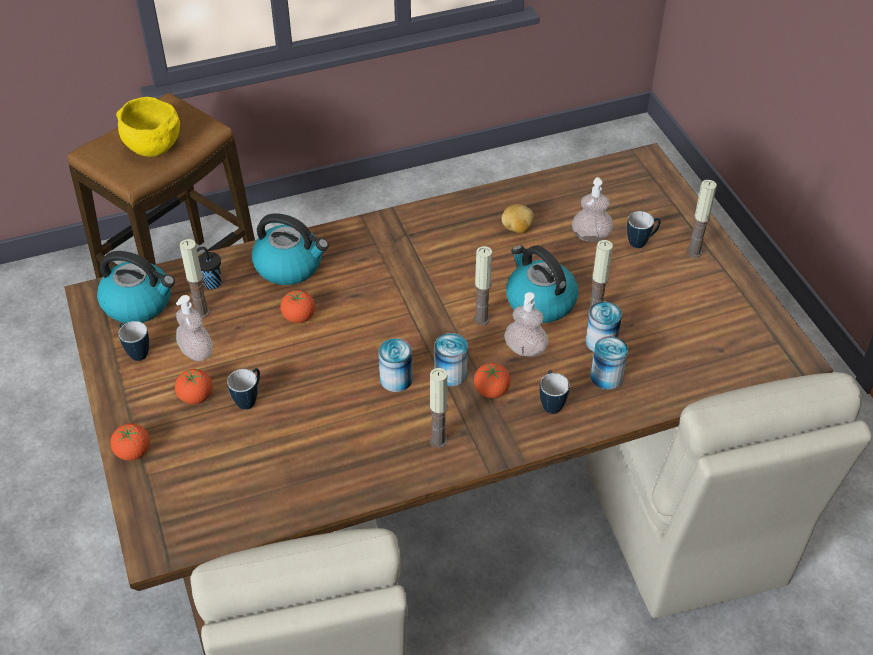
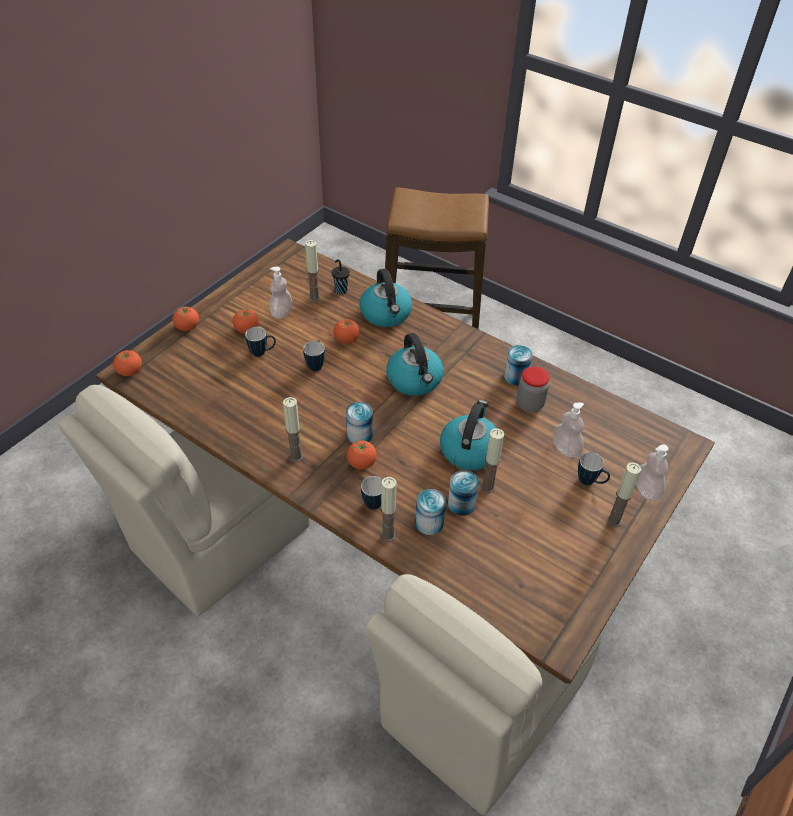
camera: 55 degrees right, 0 degrees up
kettle [97,251,175,323] -> kettle moved to [386,333,443,396]
yellow bowl [116,97,180,157] -> none
mug [118,321,149,361] -> mug moved to [303,340,325,372]
can [378,338,413,392] -> can moved to [504,345,533,386]
candle [473,246,492,325] -> candle moved to [380,477,397,542]
potato [502,204,534,233] -> jar [517,366,550,412]
soap dispenser [504,292,548,357] -> soap dispenser moved to [636,445,669,500]
none -> tomato [113,350,142,376]

